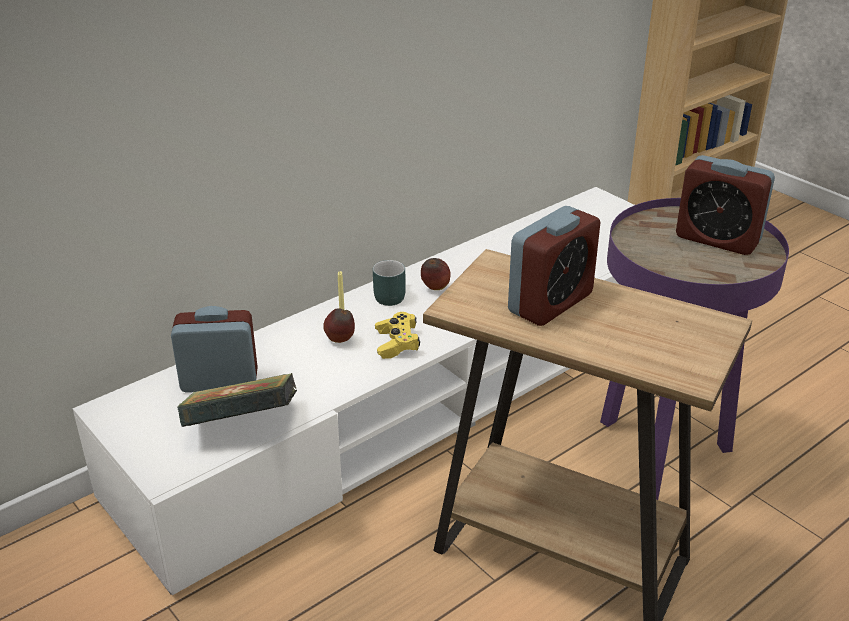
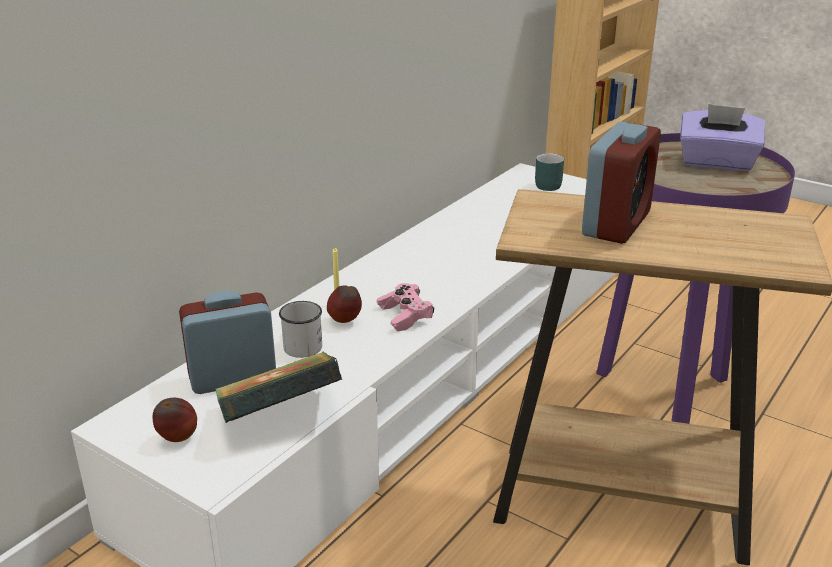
camera: 15 degrees left, 5 degrees down
turquoise mug [373,260,406,306] -> turquoise mug moved to [535,153,564,191]
yellow game controller [375,312,420,359] -> pink game controller [377,283,434,331]
apple [421,258,451,290] -> apple moved to [153,398,197,442]
alarm clock [676,155,775,255] -> purple tissue box [680,104,765,171]
none -> white mug [279,301,322,358]

